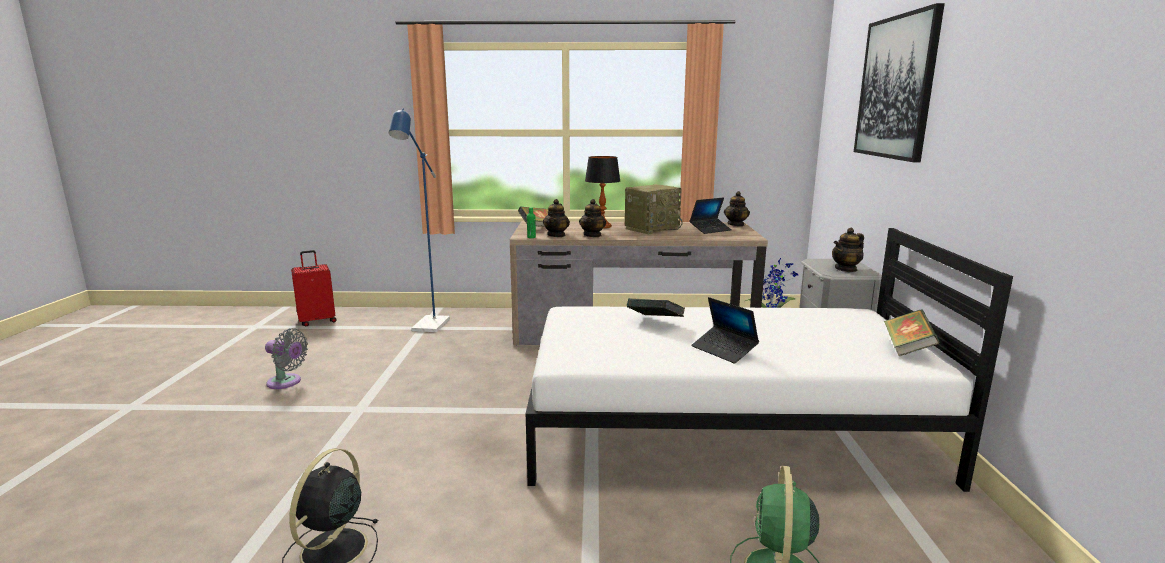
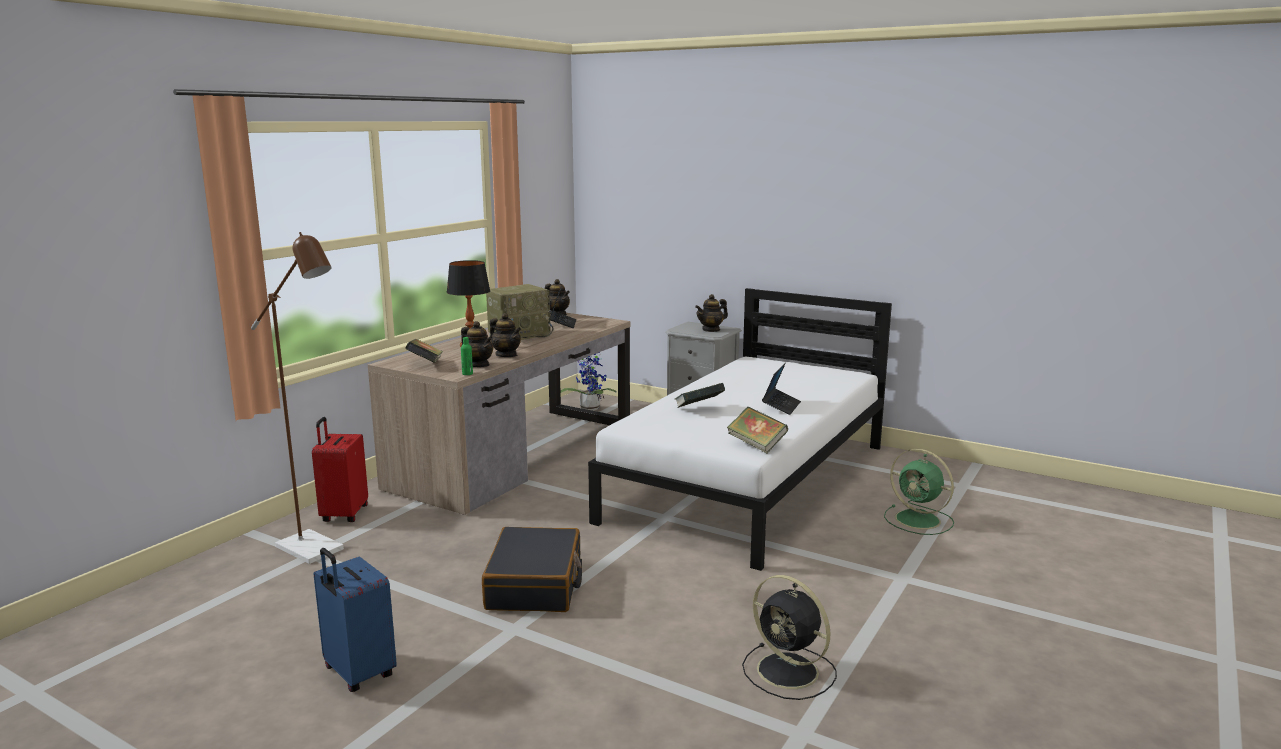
camera: 60 degrees left, 0 degrees up
grey fan [265,328,308,389] -> blue suitcase [314,548,397,692]
red suitcase [291,250,337,326] -> red suitcase moved to [312,417,368,522]
blue floor lamp [389,108,450,332] -> brown floor lamp [251,232,344,564]
radio [625,184,683,234] -> radio turned 60 degrees clockwise [486,284,554,340]
laptop [691,297,759,364] -> laptop turned 60 degrees counterclockwise [762,363,801,415]
teapot [832,228,864,272] -> teapot turned 60 degrees clockwise [695,294,728,332]
picture [854,3,945,162] -> none
book [884,310,940,356] -> book moved to [727,407,788,453]
none -> black suitcase [482,527,582,612]

